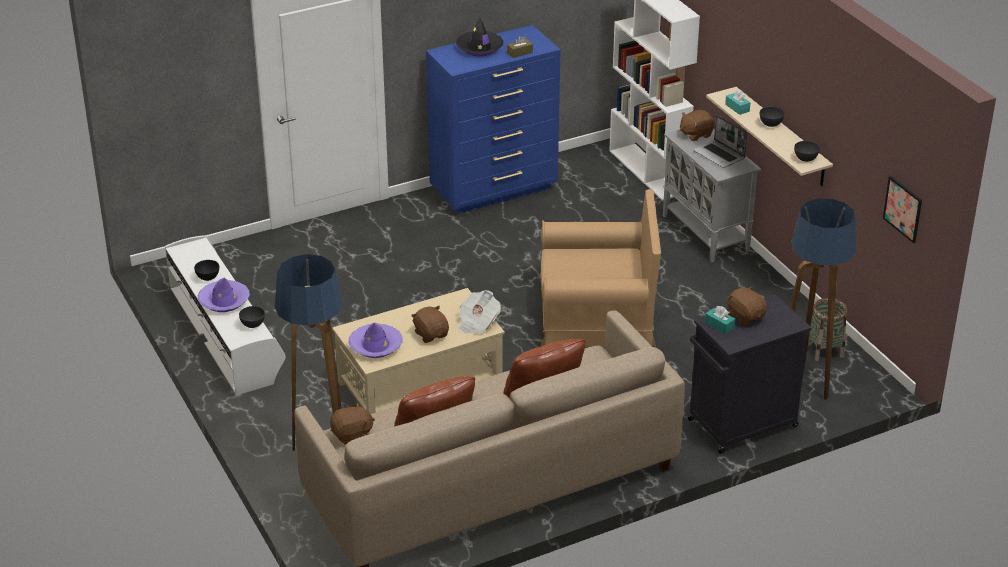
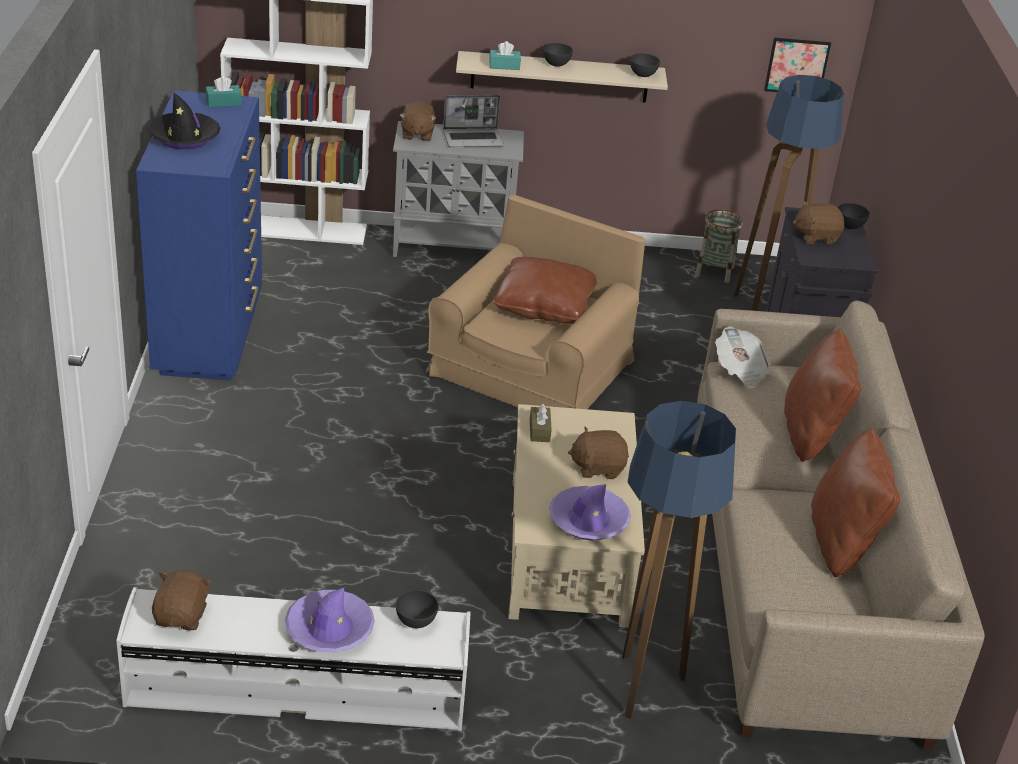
camera: 65 degrees left, 0 degrees up
black bowl [194,260,219,281] -> black bowl moved to [838,203,870,229]
brown plush toy [330,403,375,445] -> brown plush toy moved to [152,571,211,631]
newspaper [458,290,501,334] -> newspaper moved to [715,326,771,389]
brown tissue box [507,36,533,58] -> brown tissue box moved to [530,404,552,442]
turquoise tissue box [705,306,735,334] -> turquoise tissue box moved to [206,76,242,107]
none -> brown pillow [493,257,597,324]

